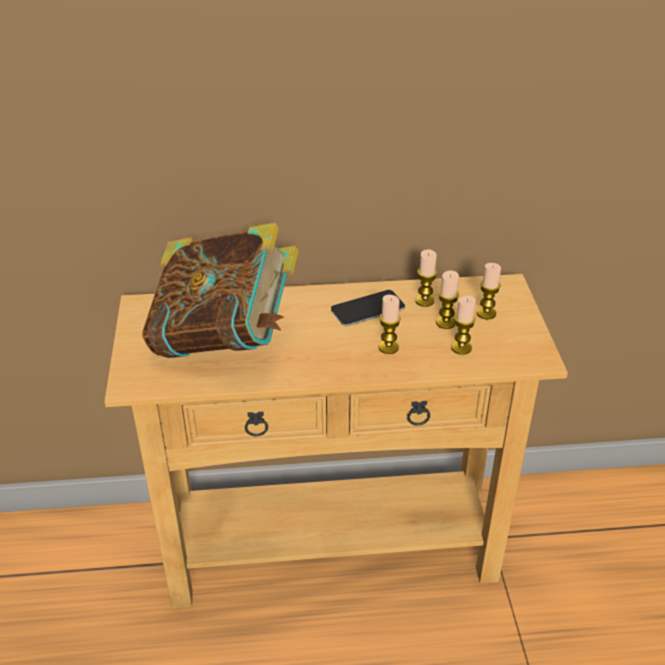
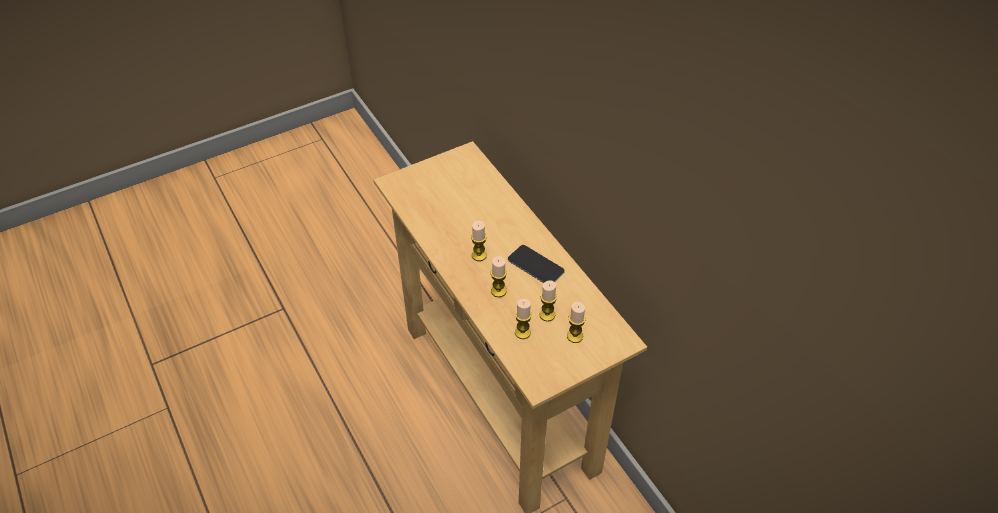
camera: 65 degrees right, 10 degrees up
book [142,222,299,358] -> none
candle [415,249,437,307] -> candle moved to [471,221,487,261]

